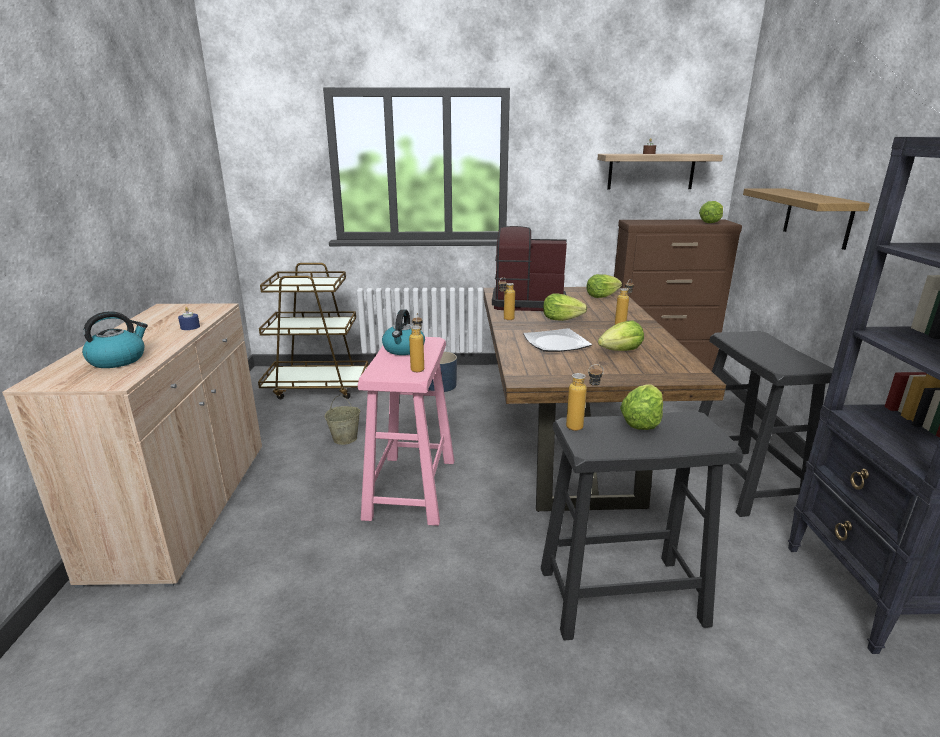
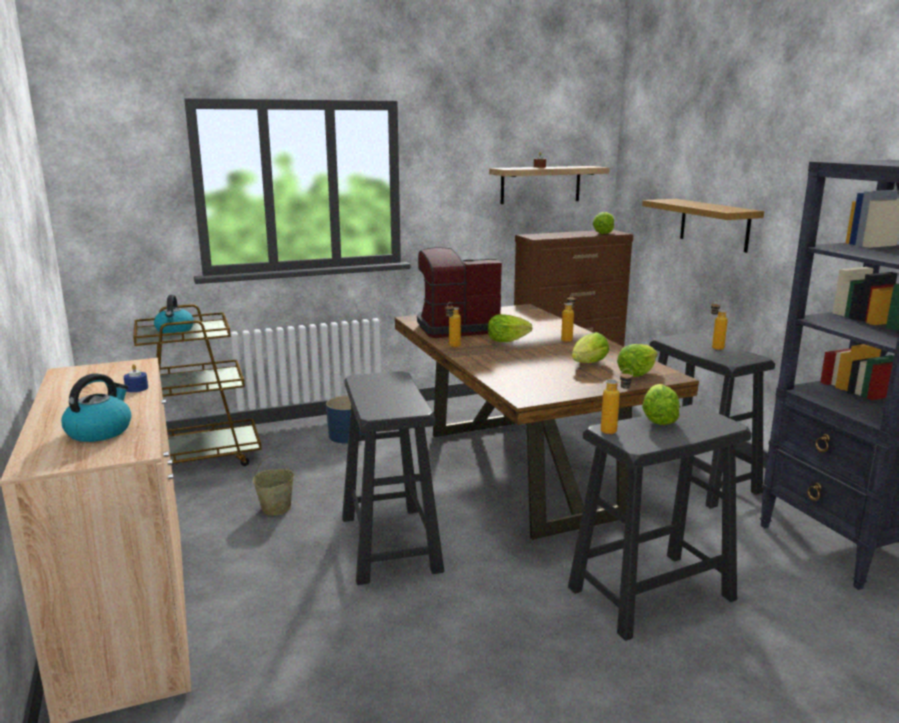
camera: 20 degrees left, 5 degrees down
pink stool [358,337,454,526] -> black stool [342,371,444,585]
kettle [382,309,425,355] -> kettle moved to [154,295,194,334]
bottle [409,313,424,372] -> bottle moved to [711,300,728,350]
plate [523,328,592,352] -> none
lettuce [586,274,622,298] -> lettuce moved to [617,344,658,377]

